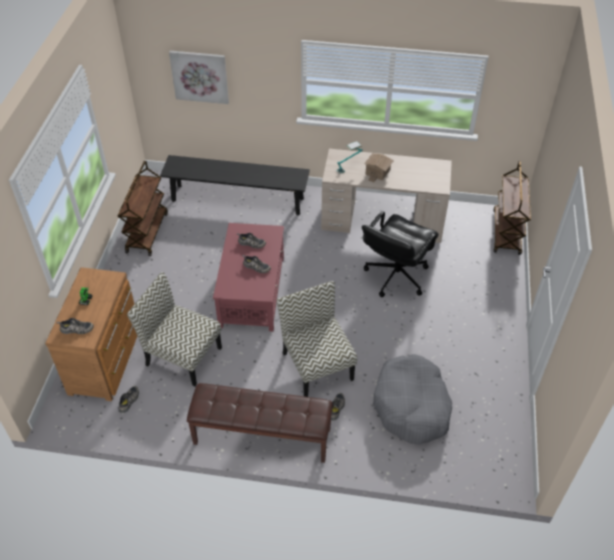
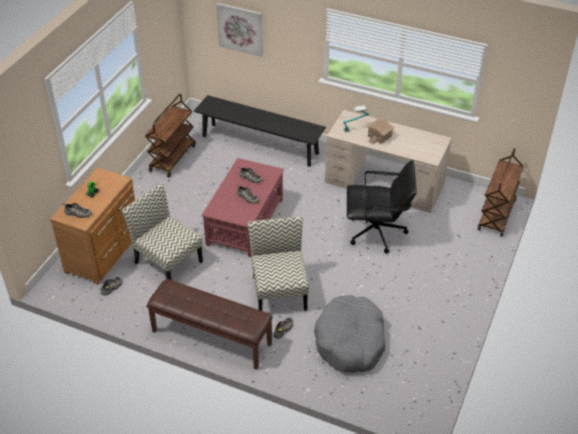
camera: 15 degrees right, 5 degrees down
black office chair [362,211,439,297] -> black office chair turned 135 degrees counterclockwise [347,160,417,253]

